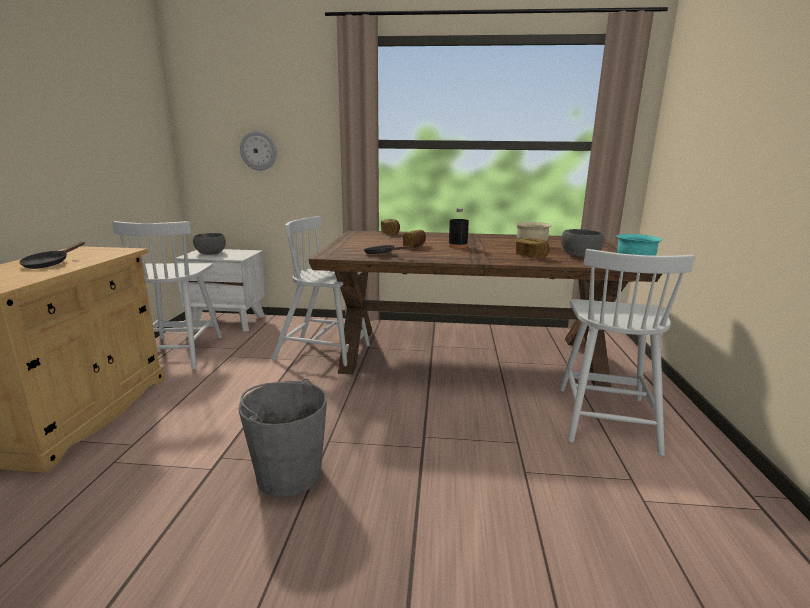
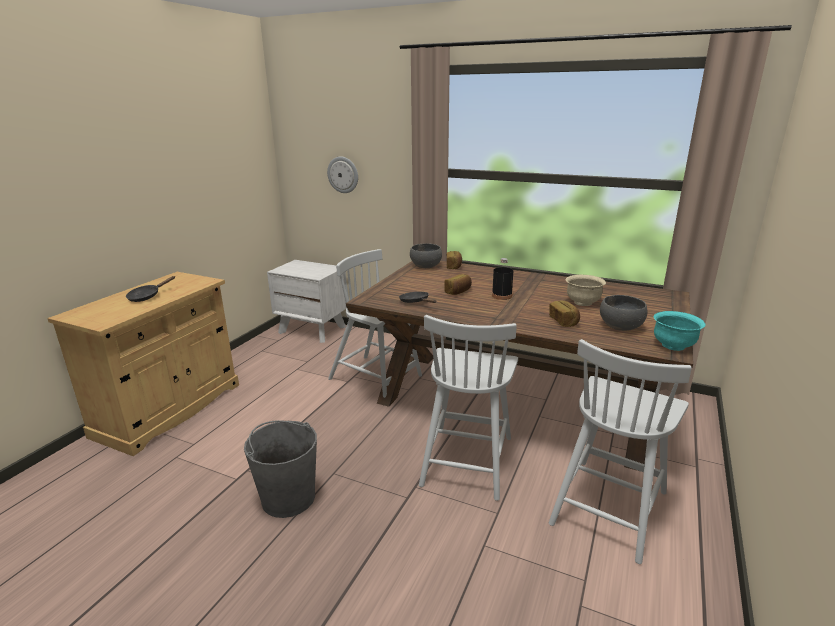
camera: 20 degrees right, 5 degrees up
white chair [112,221,222,370] -> white chair moved to [419,315,518,501]
grey bowl [193,233,226,255] -> grey bowl moved to [410,243,442,268]

